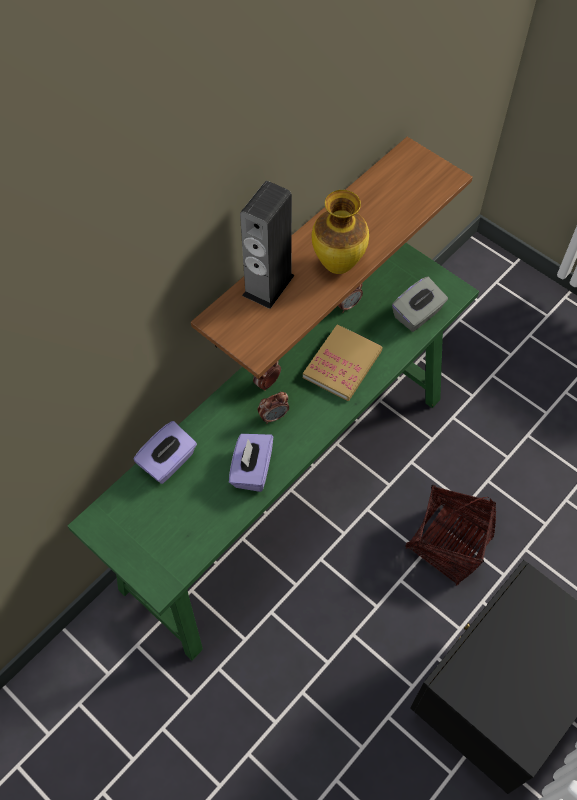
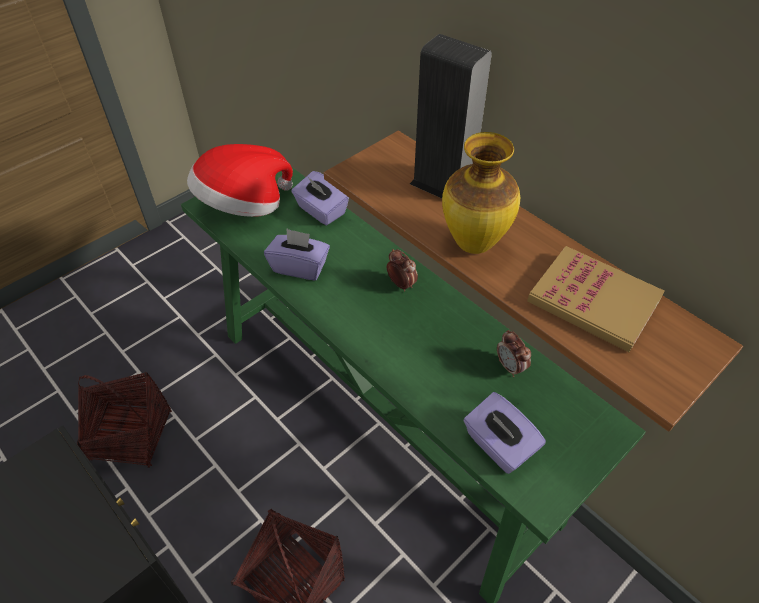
camera: 95 degrees right, 10 degrees down
alarm clock [257,392,289,424] -> none
book [303,324,383,401] -> book moved to [527,246,665,352]
grey tissue box [392,277,448,332] -> purple tissue box [463,392,546,474]
none -> basket [77,372,172,468]
none -> hat [187,144,293,217]

